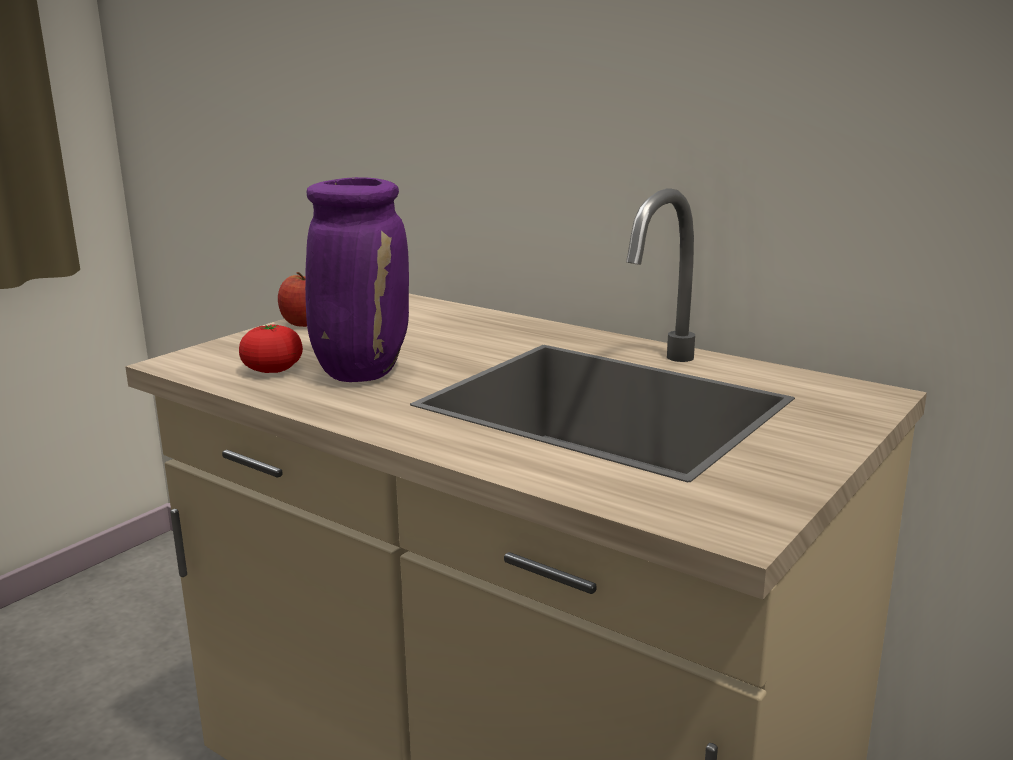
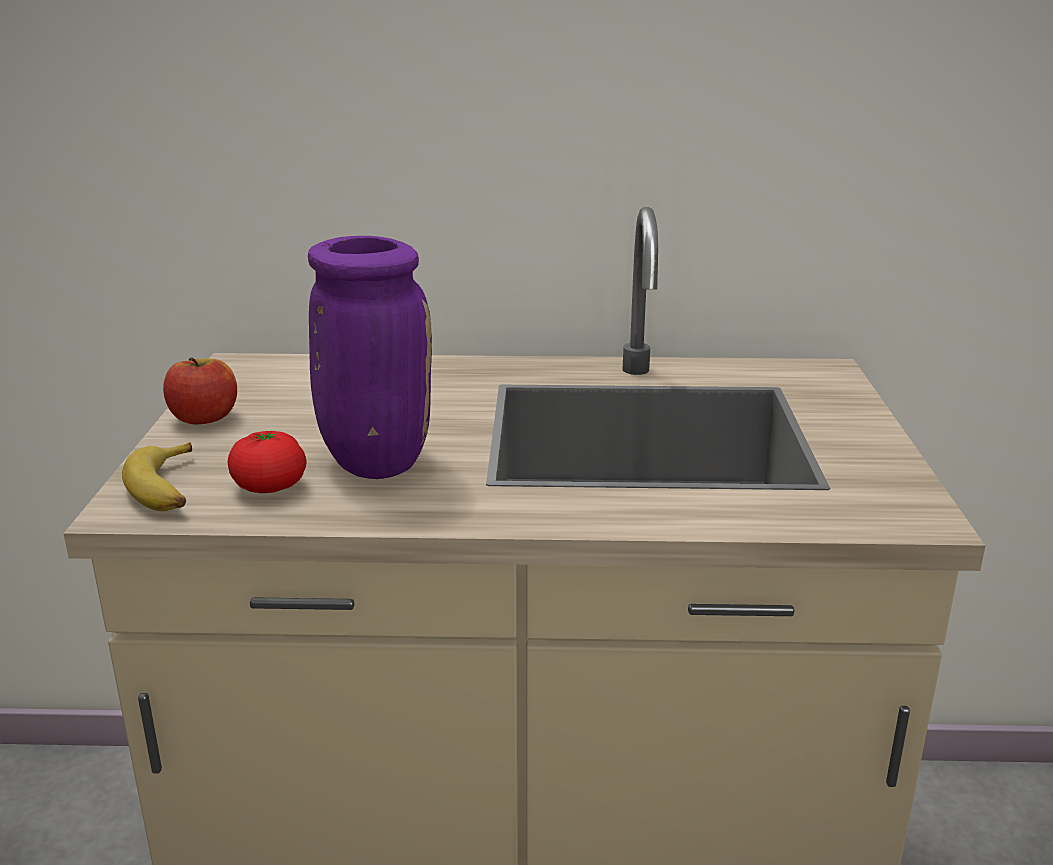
camera: 35 degrees left, 5 degrees up
none -> banana [122,442,192,511]

